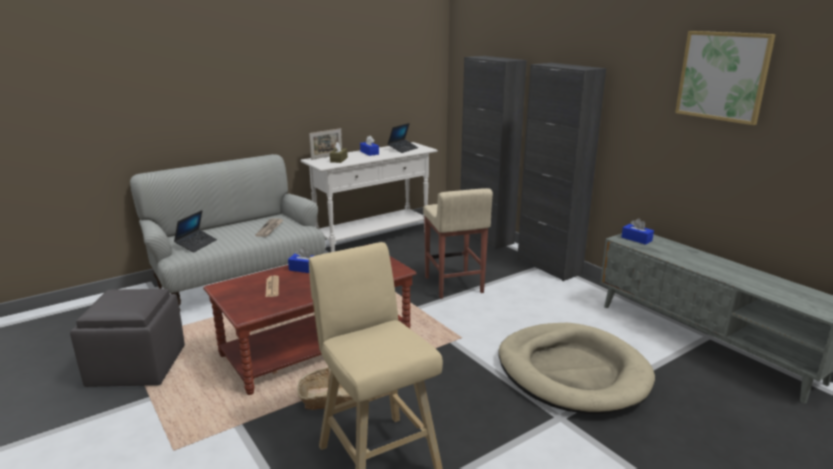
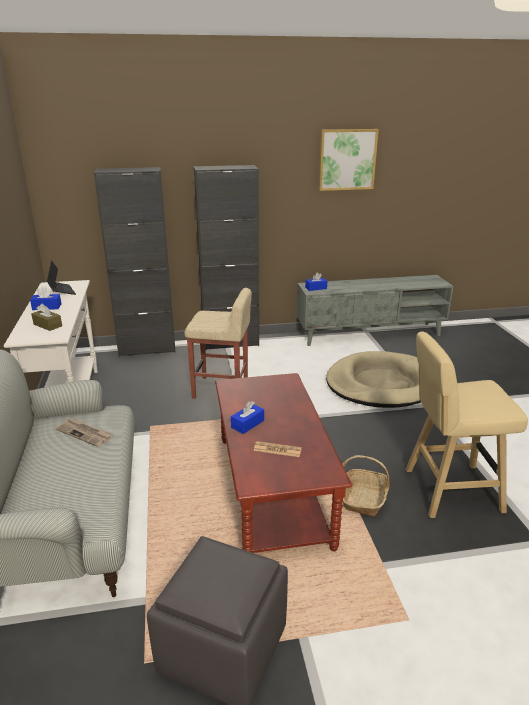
camera: 65 degrees left, 5 degrees up
laptop [174,210,217,252] -> none
picture frame [309,128,342,160] -> none

